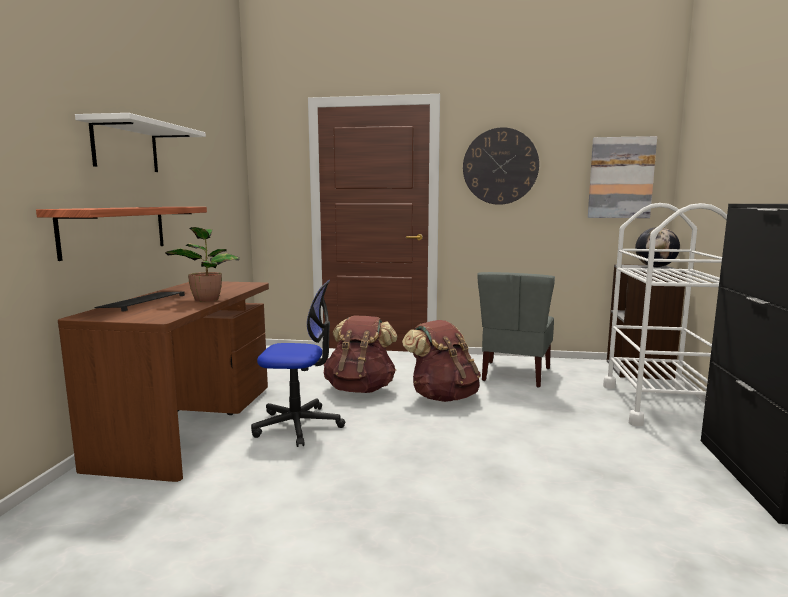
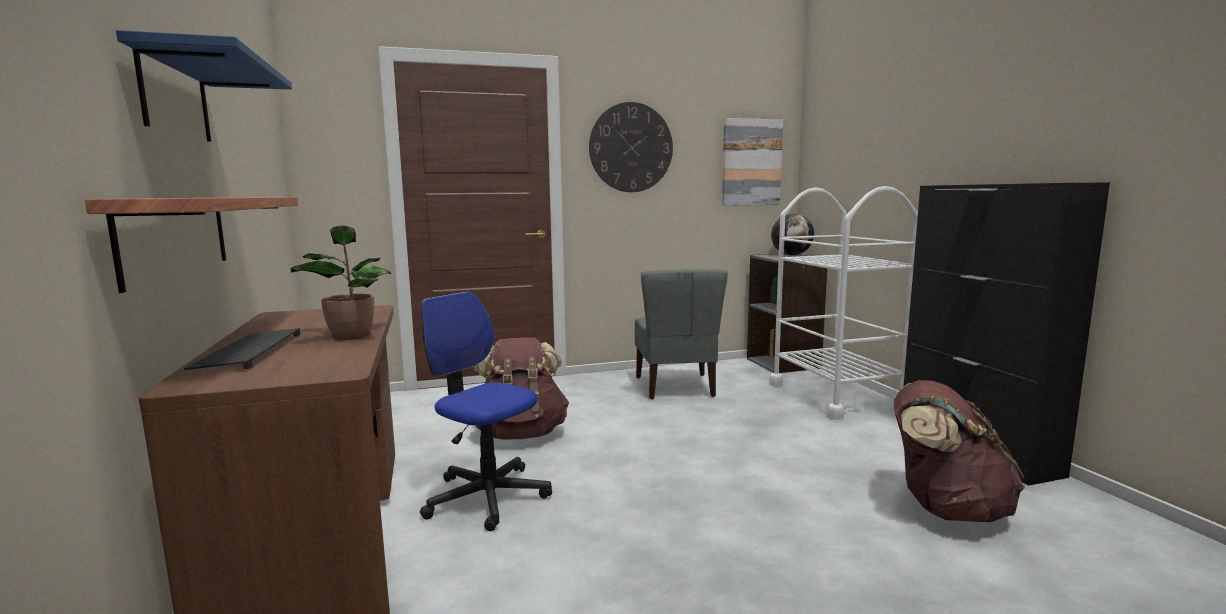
camera: 25 degrees left, 0 degrees up
white shelf [75,113,206,172] -> blue shelf [116,30,292,142]
office chair [251,280,345,447] -> office chair turned 120 degrees counterclockwise [420,292,552,531]
brown backpack [402,320,481,402] -> brown backpack moved to [894,380,1025,522]

